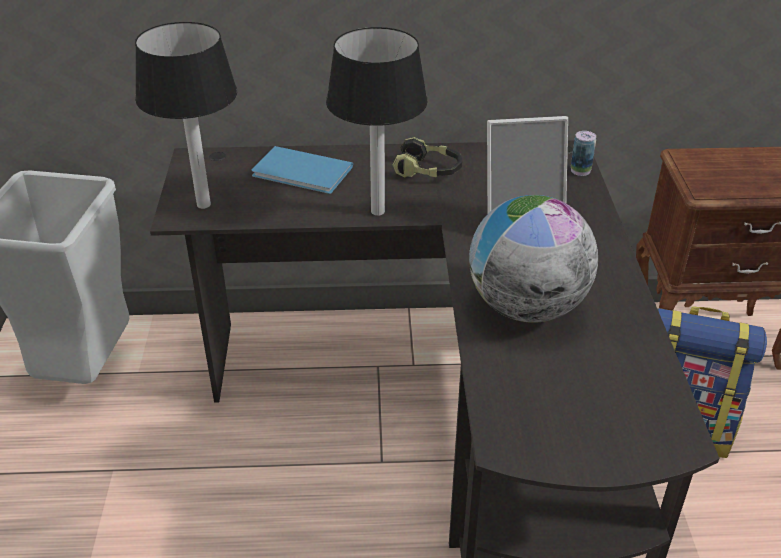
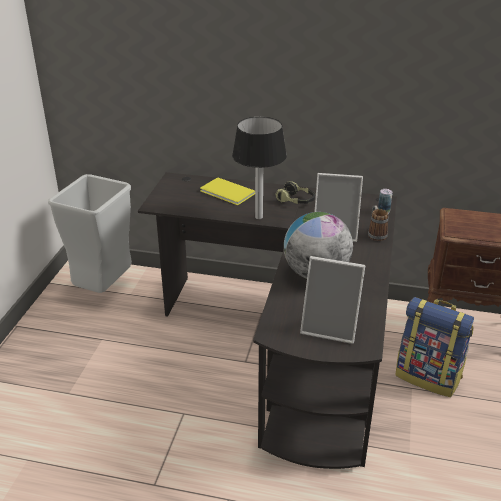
camera: 15 degrees right, 5 degrees down
table lamp [135,22,237,209] -> none
blue book [251,146,353,194] -> yellow book [200,177,255,205]
none -> picture frame [300,256,365,344]
none -> mug [368,205,388,241]

